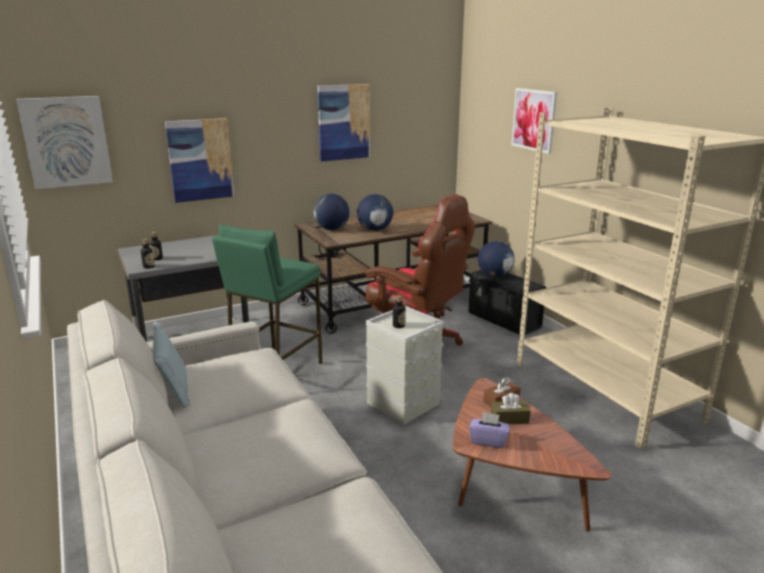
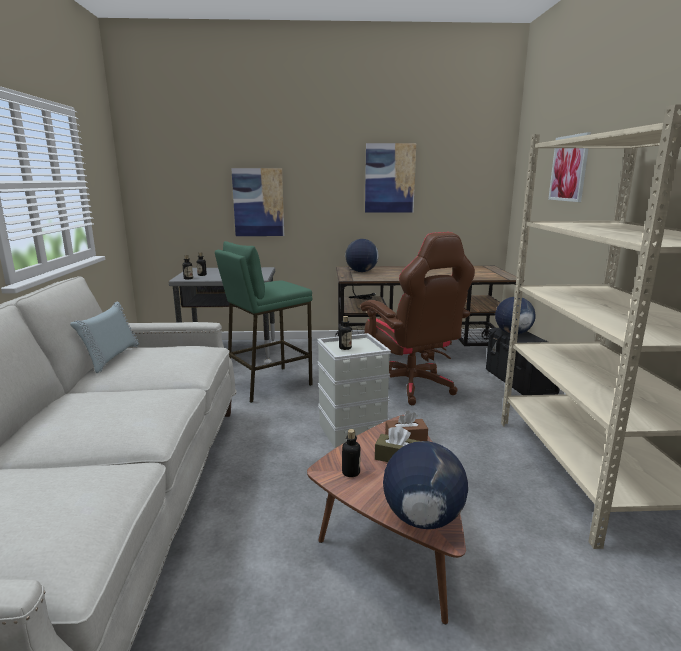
camera: 25 degrees right, 5 degrees down
picture [16,96,113,189] -> none
globe [357,194,393,231] -> globe moved to [383,441,468,529]
purple tissue box [469,412,510,448] -> bottle [342,429,361,477]

